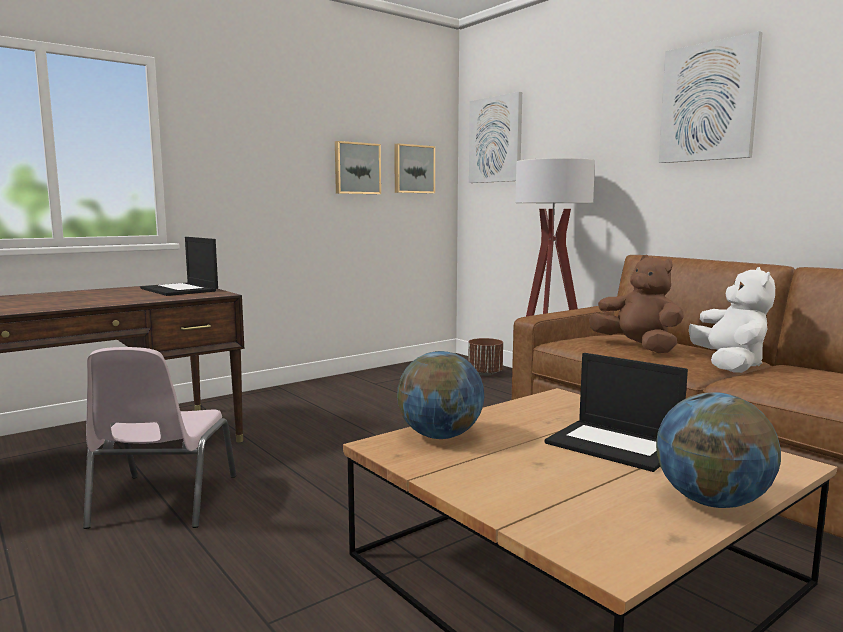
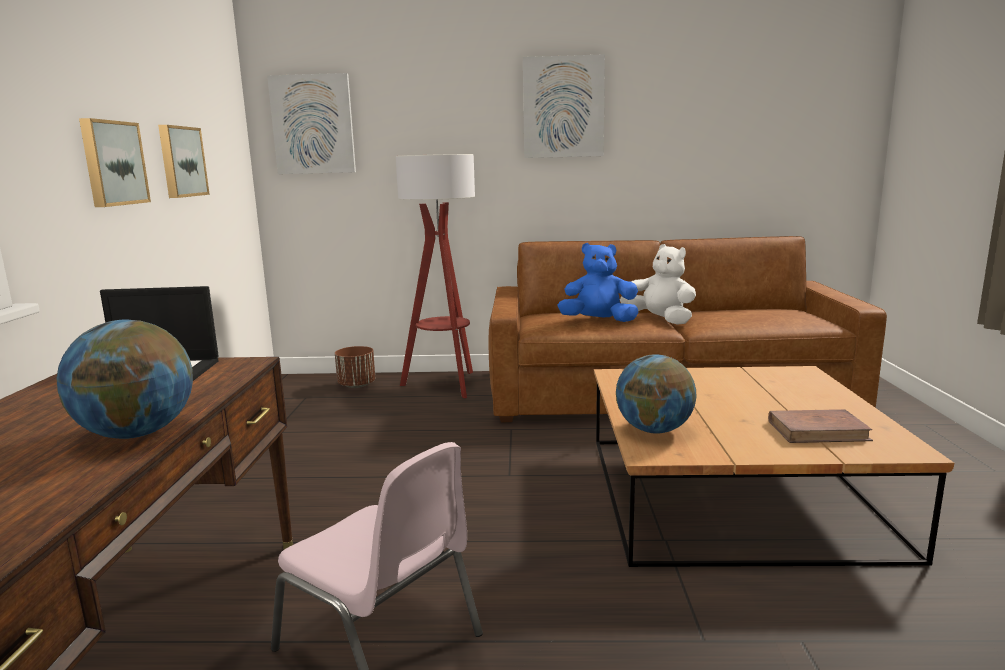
camera: 50 degrees left, 5 degrees up
picture [394,143,435,193] -> picture moved to [79,118,151,207]
laptop [545,353,688,472] -> none
brown plush toy [589,255,684,353] -> blue plush toy [558,243,639,322]
globe [656,392,781,508] -> globe moved to [56,320,193,439]
none -> brown book [768,409,873,443]

